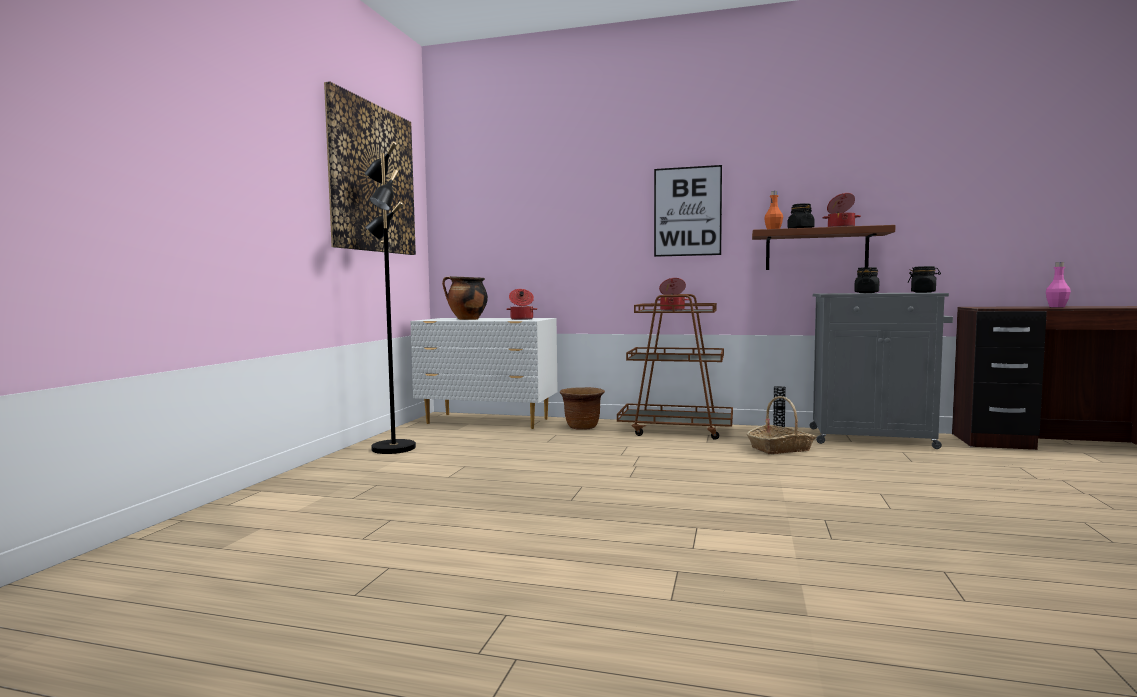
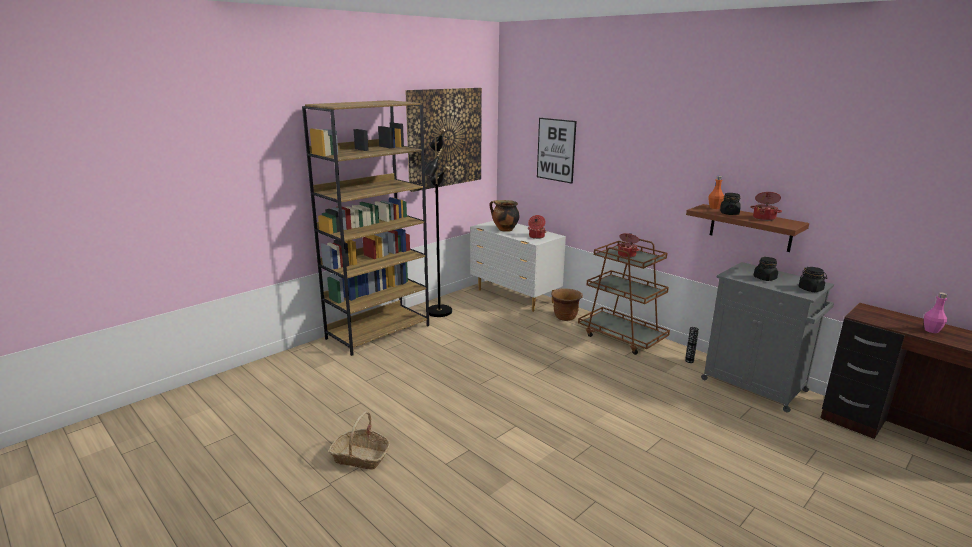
camera: 30 degrees right, 15 degrees up
picture [654,165,722,257] -> picture moved to [537,118,576,184]
basket [747,396,816,454] -> basket moved to [329,411,390,470]
none -> brown bookcase [302,100,429,356]

